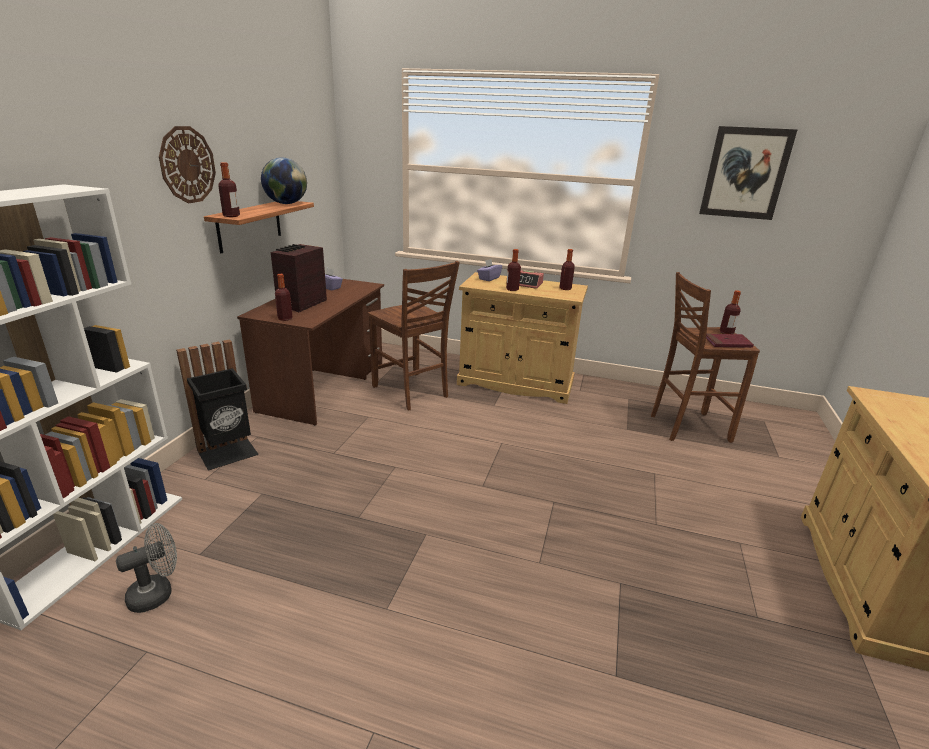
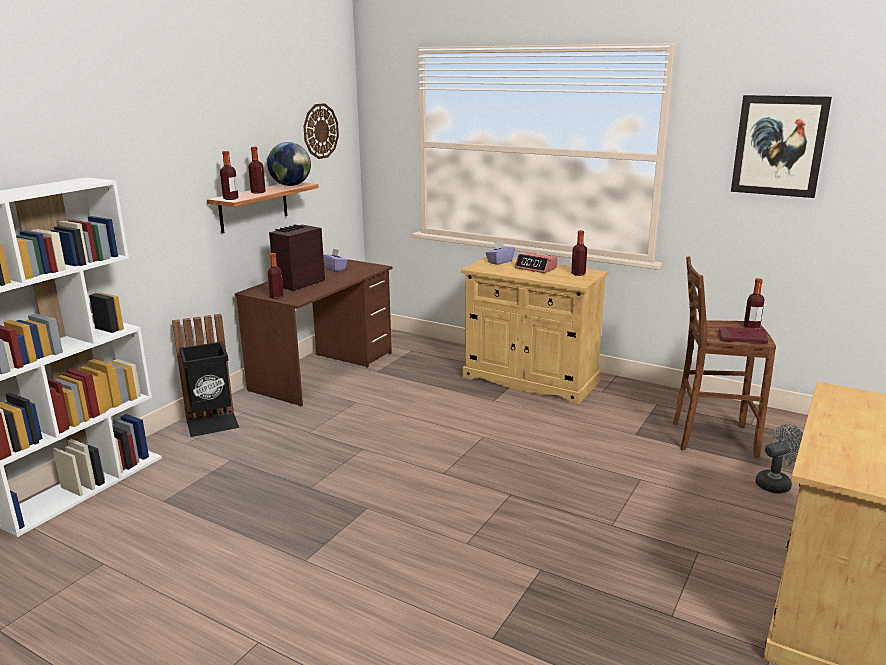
camera: 15 degrees right, 5 degrees down
grey fan [116,523,177,613] -> grey fan moved to [755,424,804,493]
wall clock [159,126,216,203] -> wall clock moved to [303,103,339,159]
brown chair [368,261,460,410] -> none
bottle [506,249,521,291] -> bottle moved to [248,147,266,194]

